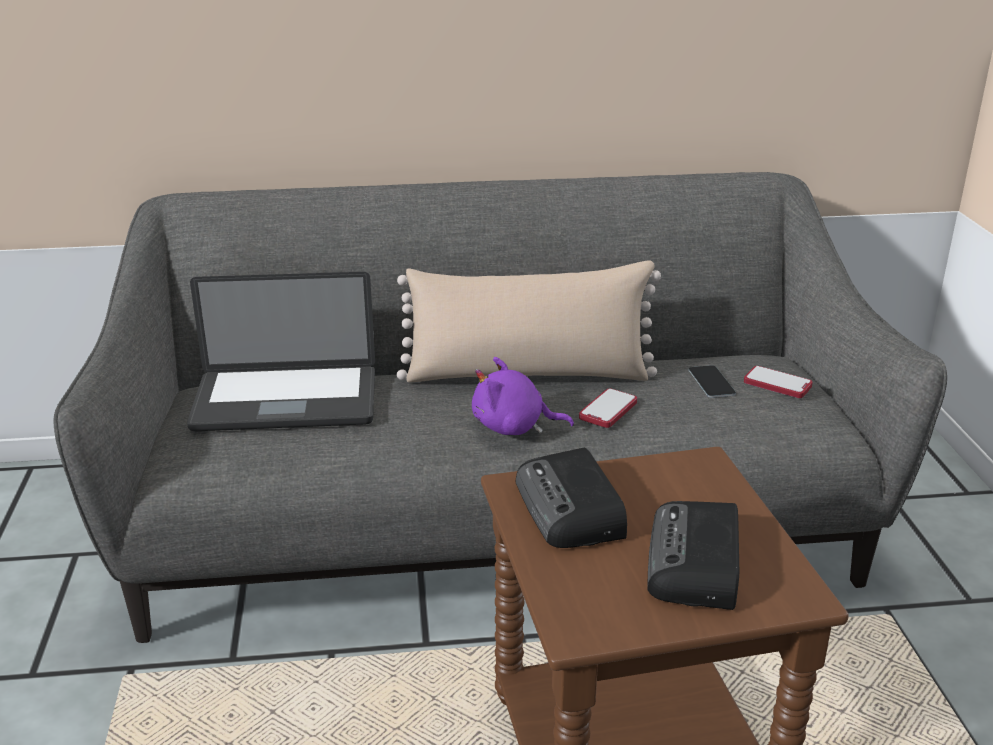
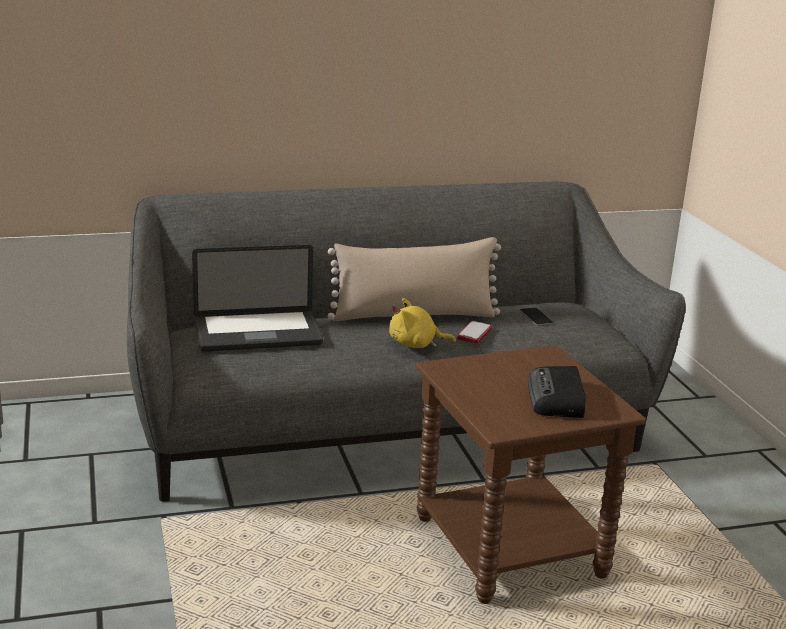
camera: 10 degrees left, 5 degrees down
purple plush toy [472,357,574,435] -> yellow plush toy [389,298,456,348]
radio [516,447,627,548] -> none
phone [744,366,813,398] -> none

